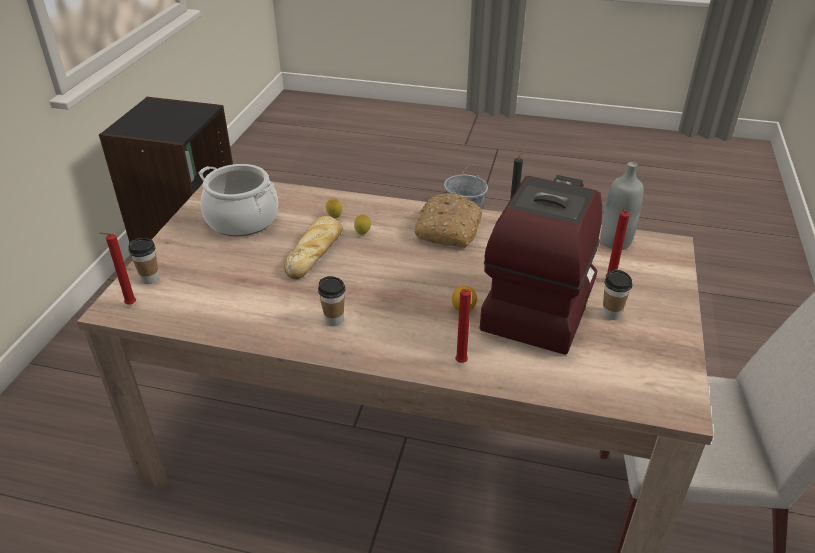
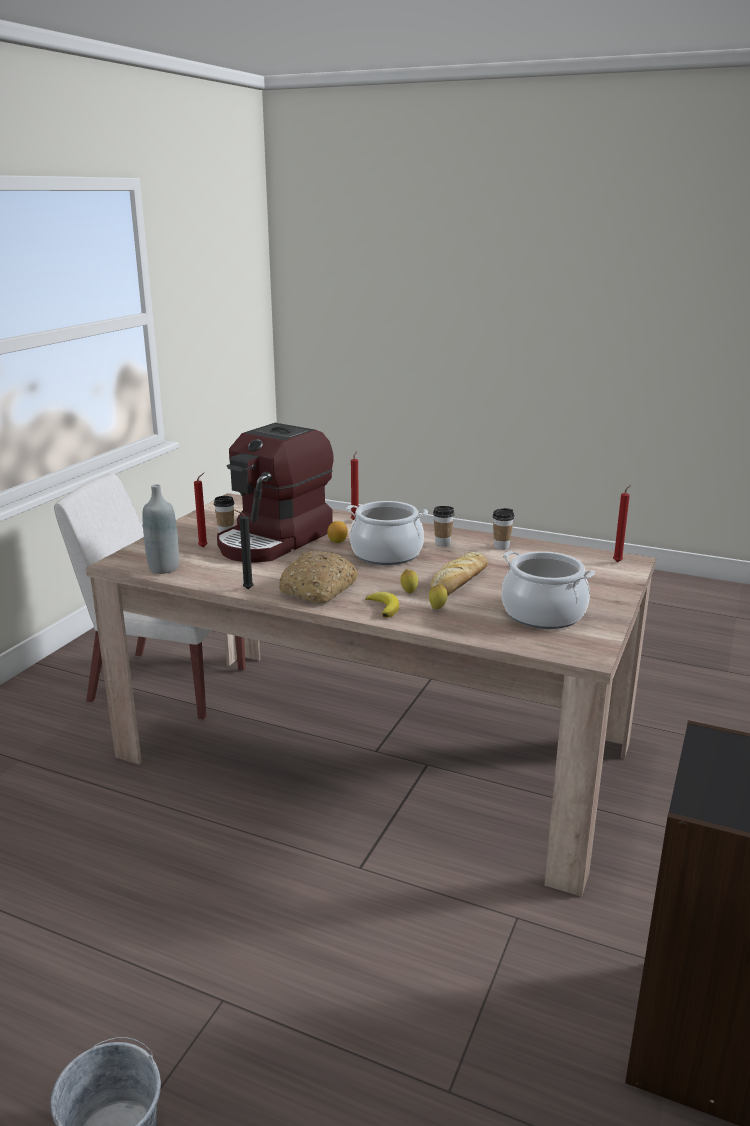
camera: 170 degrees left, 15 degrees down
cup [128,238,159,284] -> cup moved to [493,508,514,550]
none -> cooking pot [346,501,428,565]
none -> banana [365,592,399,618]

